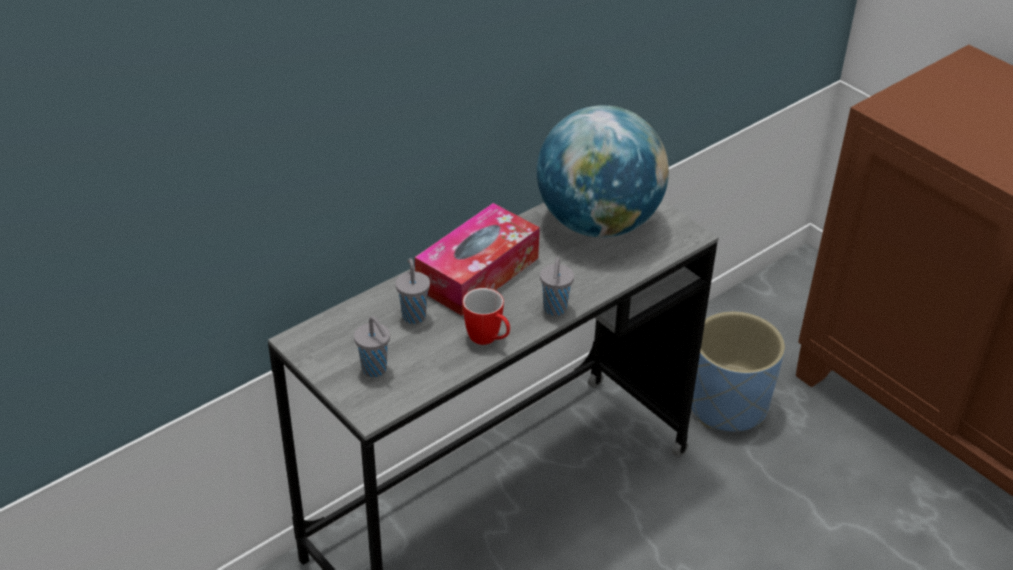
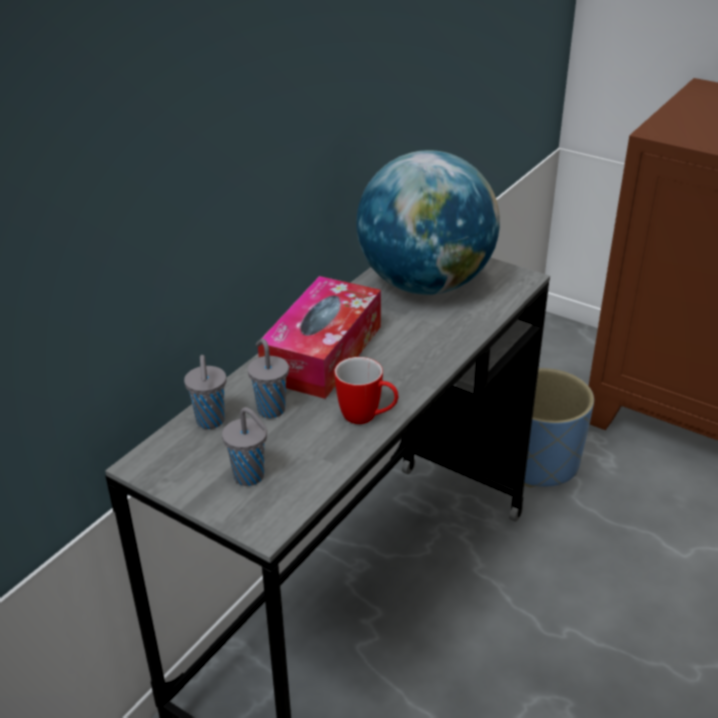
camera: 15 degrees left, 5 degrees down
grey cup [540,257,574,316] -> grey cup moved to [184,355,226,429]

